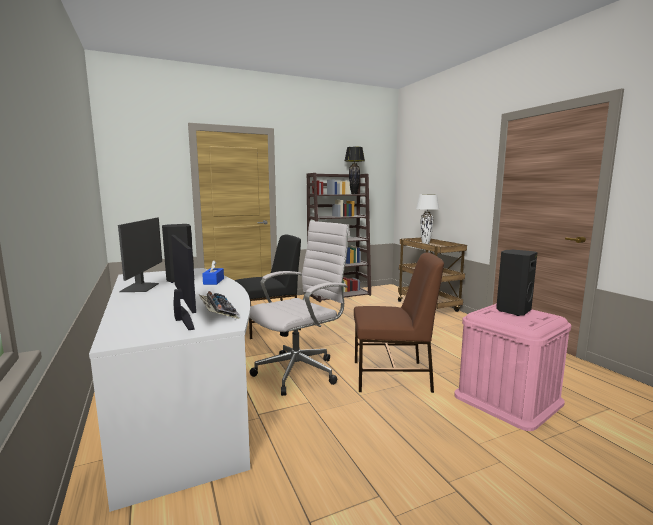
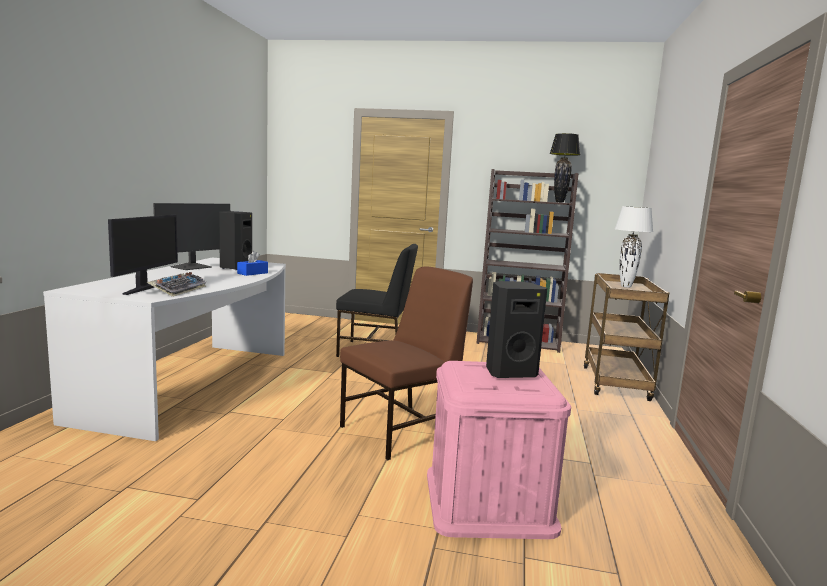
camera: 35 degrees right, 0 degrees up
white office chair [250,221,350,396] -> none
brown chair [354,253,444,393] -> brown chair turned 75 degrees counterclockwise [340,266,473,460]

